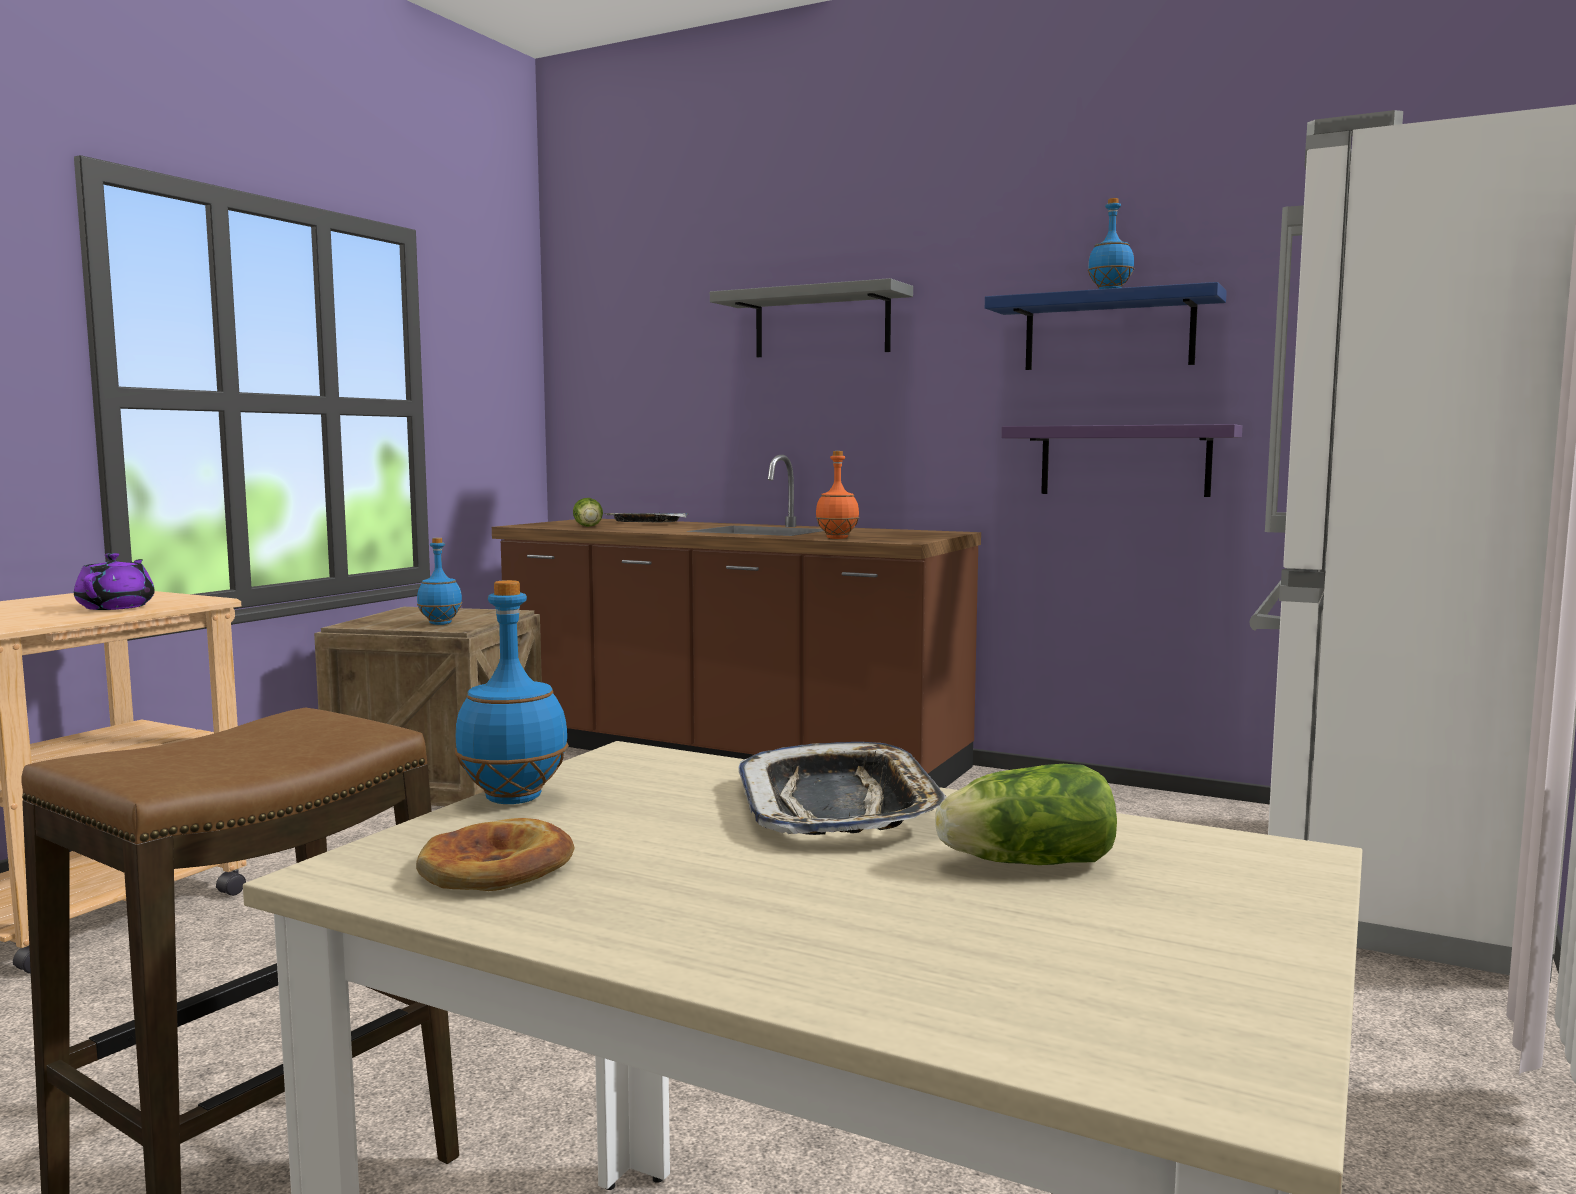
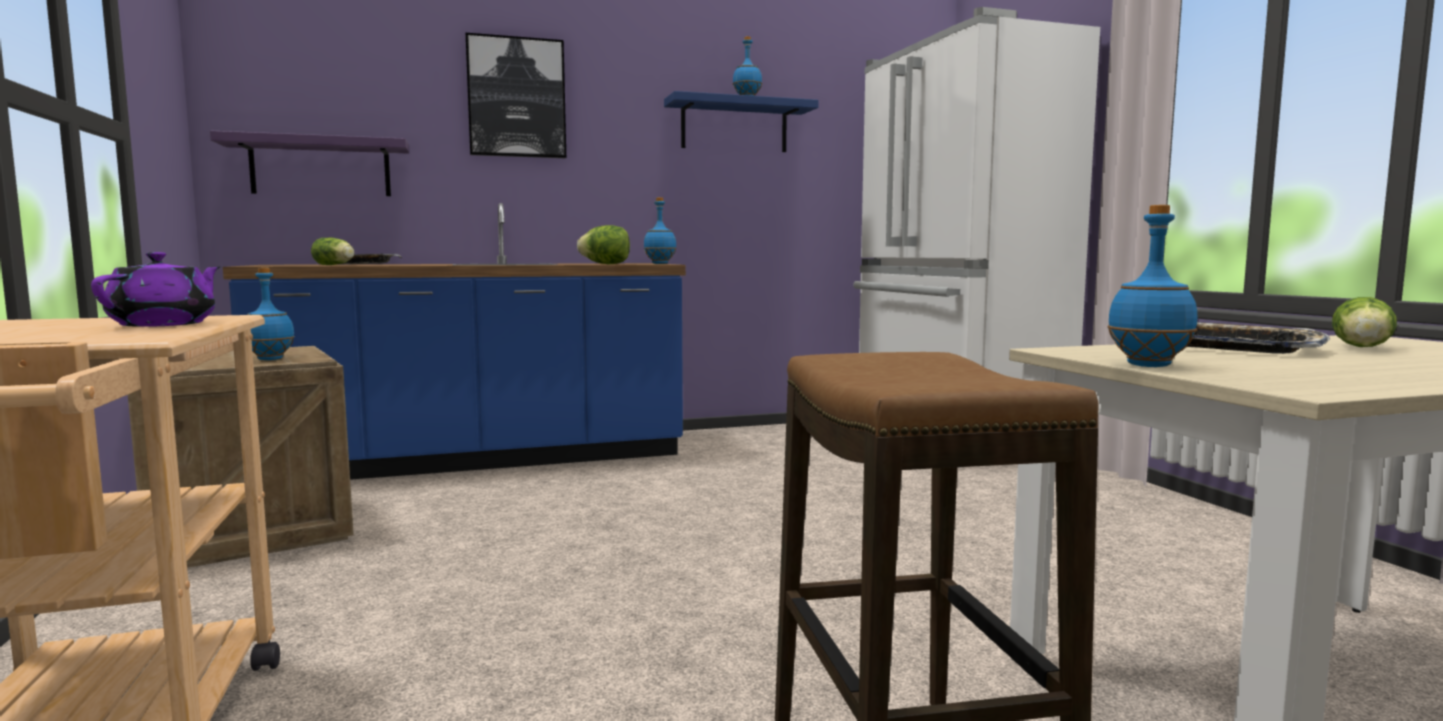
camera: 45 degrees left, 0 degrees up
purple teapot [74,553,155,610] -> purple teapot turned 60 degrees clockwise [91,252,220,327]
bread [416,818,574,891] -> none
brown counter [492,455,981,788] -> blue counter [223,203,686,480]
grey shelf [710,278,913,357] -> picture [465,33,566,158]
orange bottle [815,451,859,539] -> lettuce [577,225,630,264]
purple shelf [1001,424,1242,497] -> purple shelf moved to [210,131,409,196]
none -> blue bottle [644,197,677,264]

